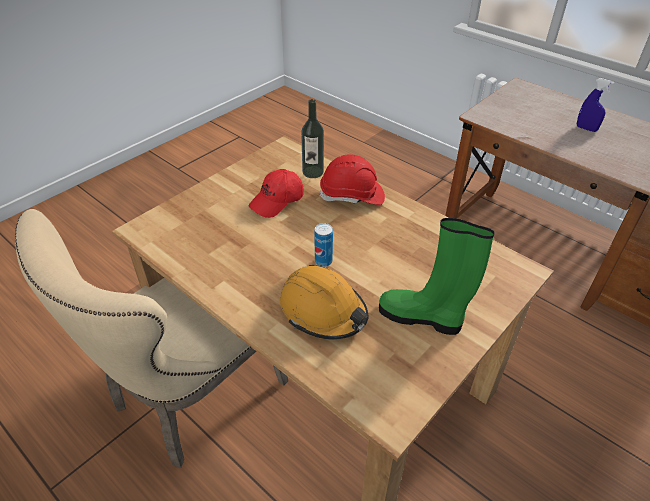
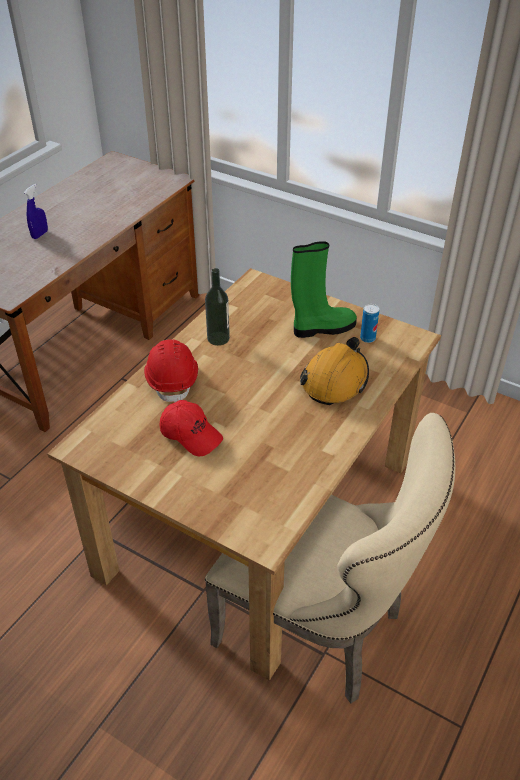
camera: 100 degrees left, 0 degrees up
bottle [301,99,324,178] -> bottle moved to [205,268,230,346]
can [314,223,333,267] -> can moved to [360,304,379,343]
green boot [379,218,495,335] -> green boot turned 120 degrees counterclockwise [291,241,357,338]

